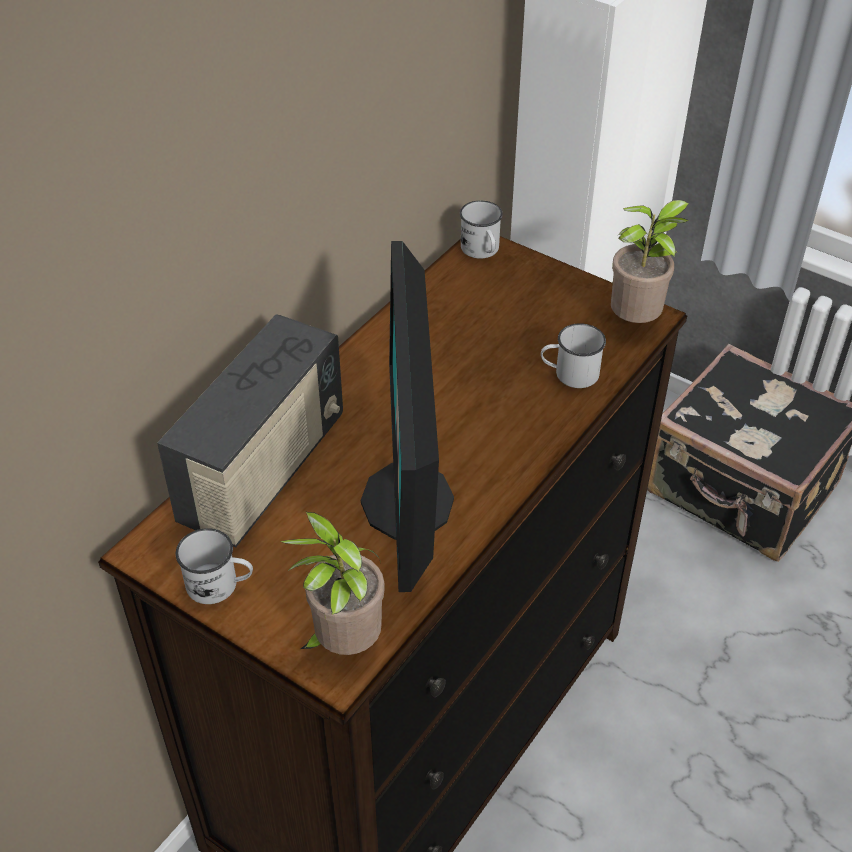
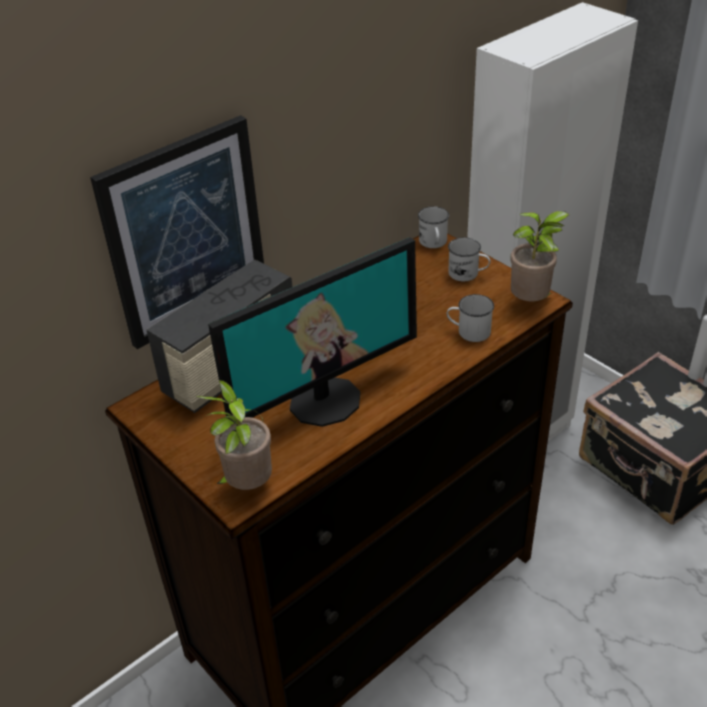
camera: 15 degrees right, 5 degrees down
white mug [176,528,253,604] -> white mug moved to [448,237,490,281]
monitor [361,241,454,592] -> monitor turned 135 degrees counterclockwise [208,237,417,427]
none -> picture [90,115,264,349]

